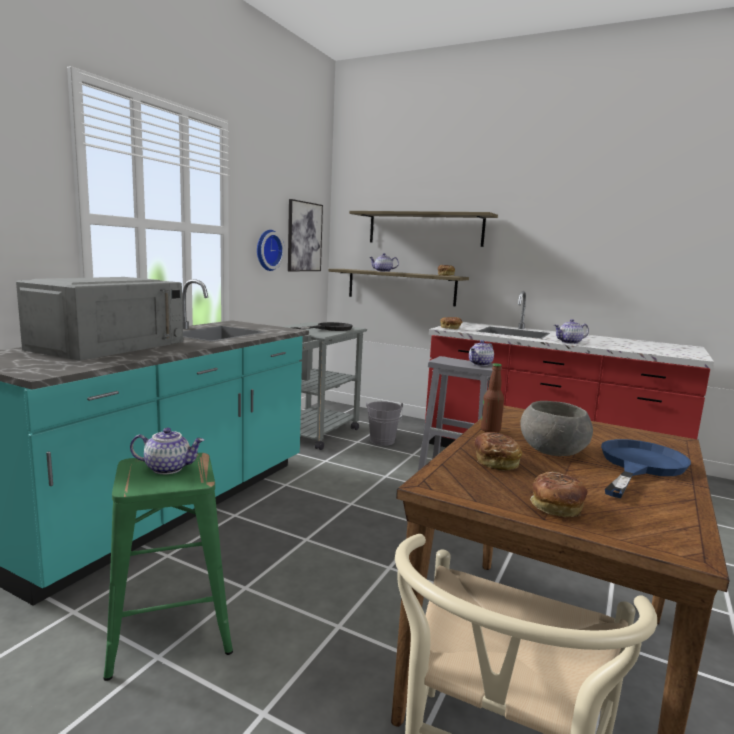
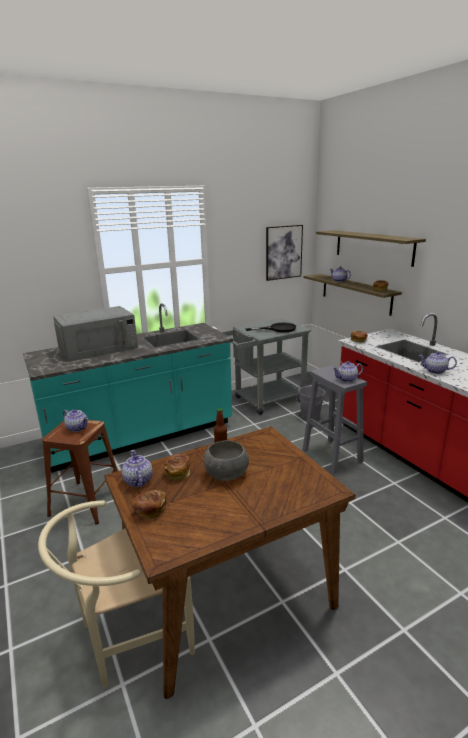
camera: 35 degrees right, 10 degrees up
green stool [103,453,233,681] -> brown stool [42,420,117,525]
wall clock [257,230,285,271] -> none
blue frying pan [601,439,691,499] -> none
none -> teapot [122,450,153,487]

